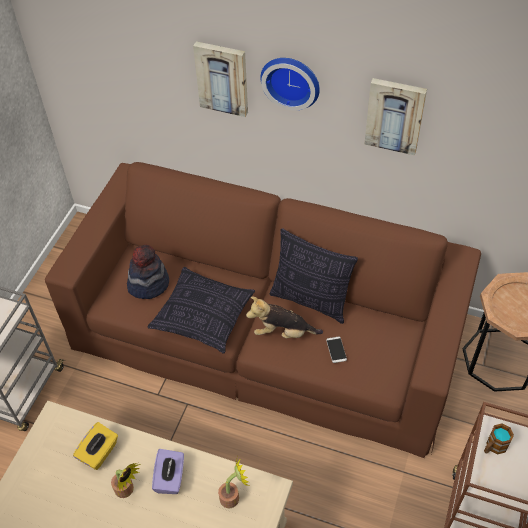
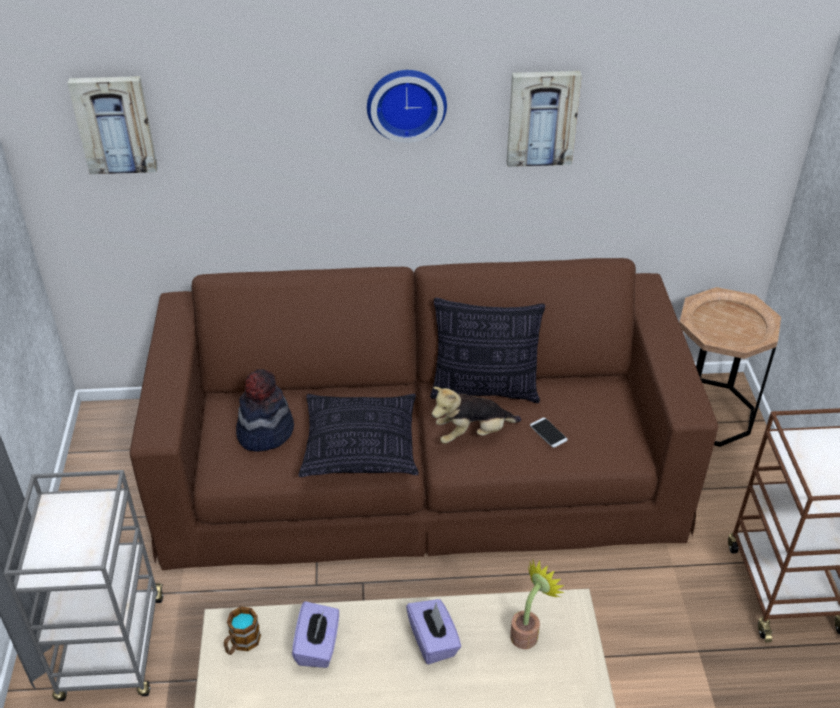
camera: 25 degrees left, 10 degrees down
yellow tissue box [73,422,118,470] -> purple tissue box [292,601,339,668]
potted plant [111,463,141,498] -> none
picture [193,41,248,117] -> picture moved to [68,76,158,174]
mug [484,423,514,454] -> mug moved to [224,607,261,655]

